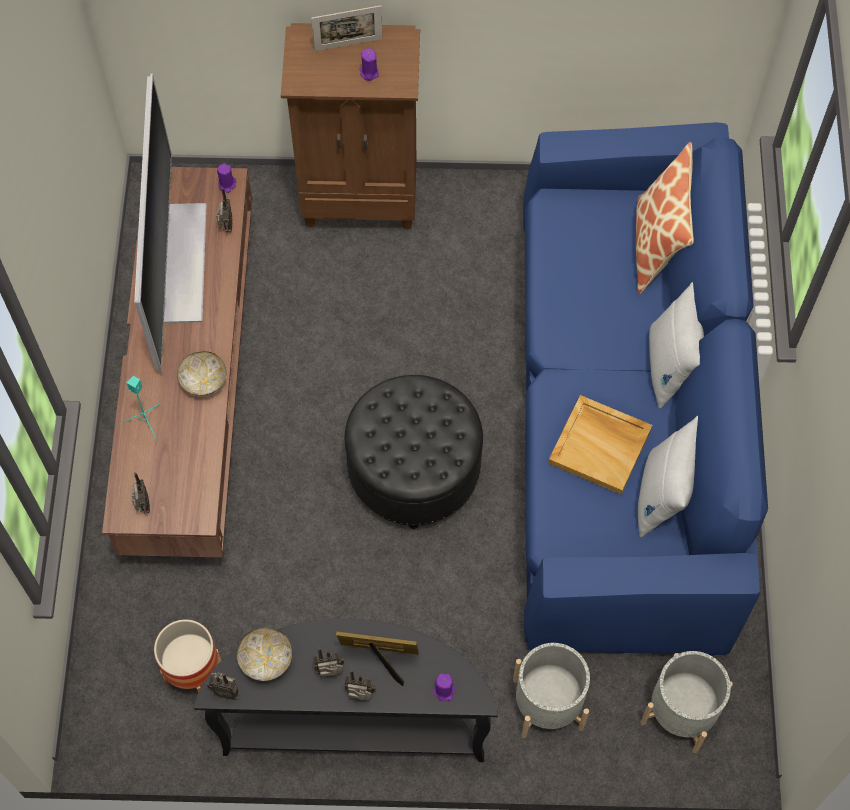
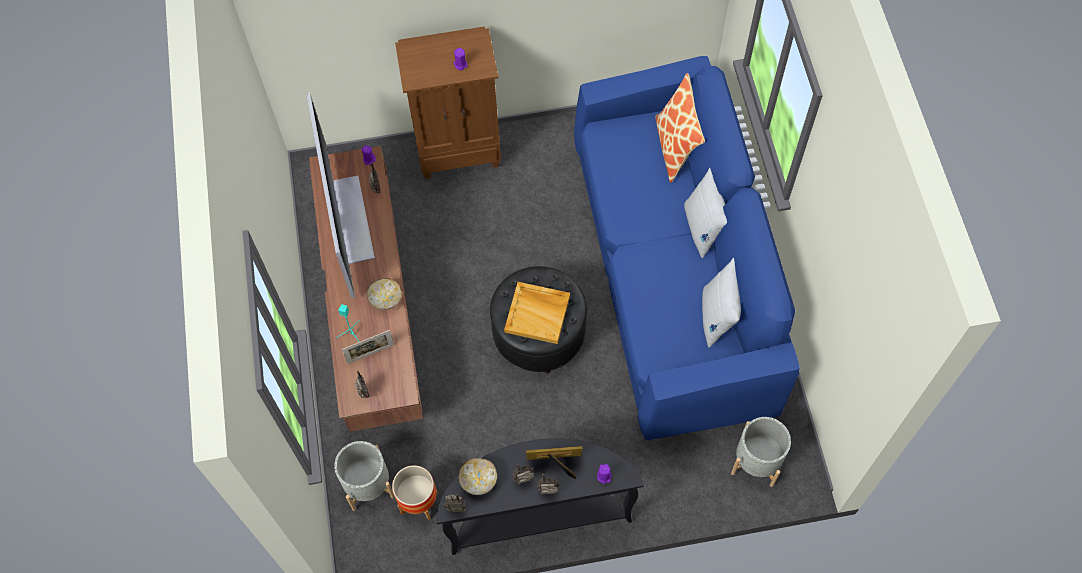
camera: 10 degrees left, 0 degrees up
picture frame [311,5,383,51] -> picture frame moved to [342,330,394,364]
grey planter [513,643,590,738] -> grey planter moved to [334,441,395,511]
beige tray [548,395,652,494] -> beige tray moved to [504,282,570,344]

